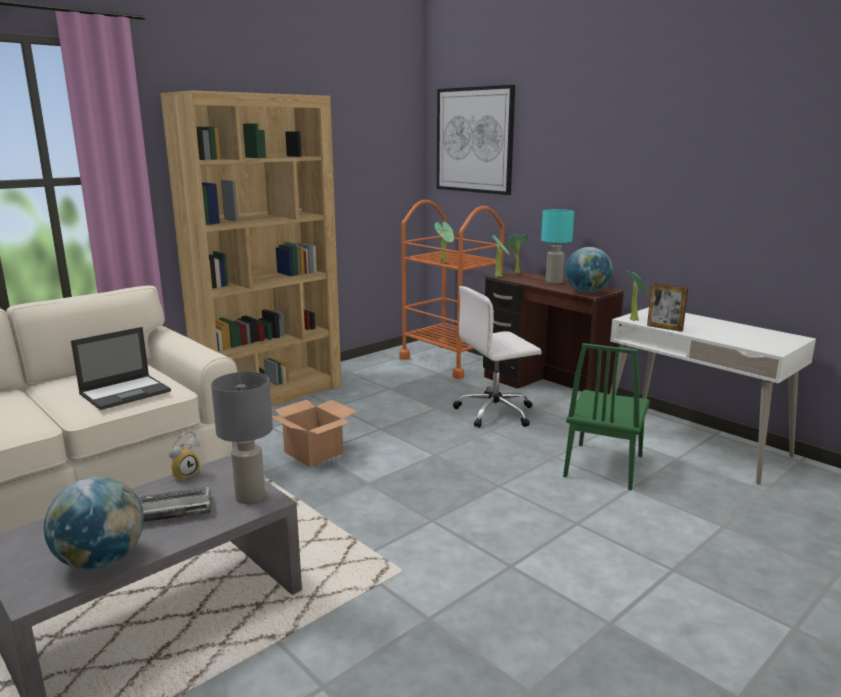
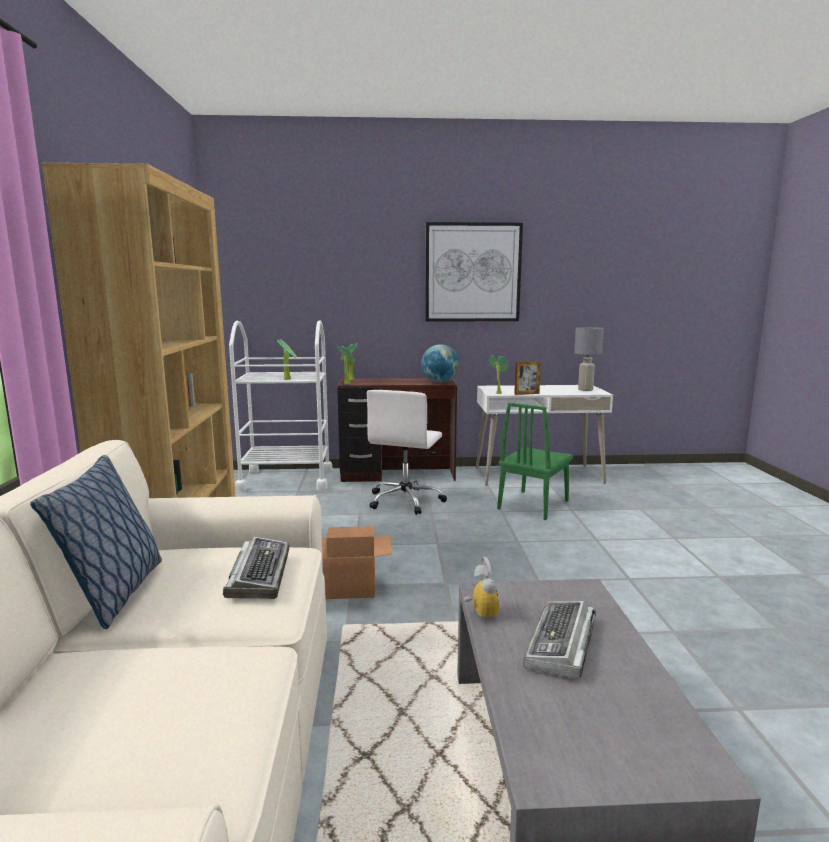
camera: 50 degrees left, 5 degrees down
globe [44,477,144,570] -> none
laptop [71,327,171,410] -> keyboard [223,537,290,599]
grey table lamp [211,372,273,504] -> grey table lamp moved to [574,327,604,391]
orange cart [399,200,504,379] -> white cart [229,320,333,491]
picture [437,85,515,195] -> picture moved to [425,222,523,322]
turquoise table lamp [541,209,574,284] -> none
green chair [563,343,650,490] -> green chair turned 60 degrees clockwise [497,402,573,520]
none -> pillow [30,455,162,629]

